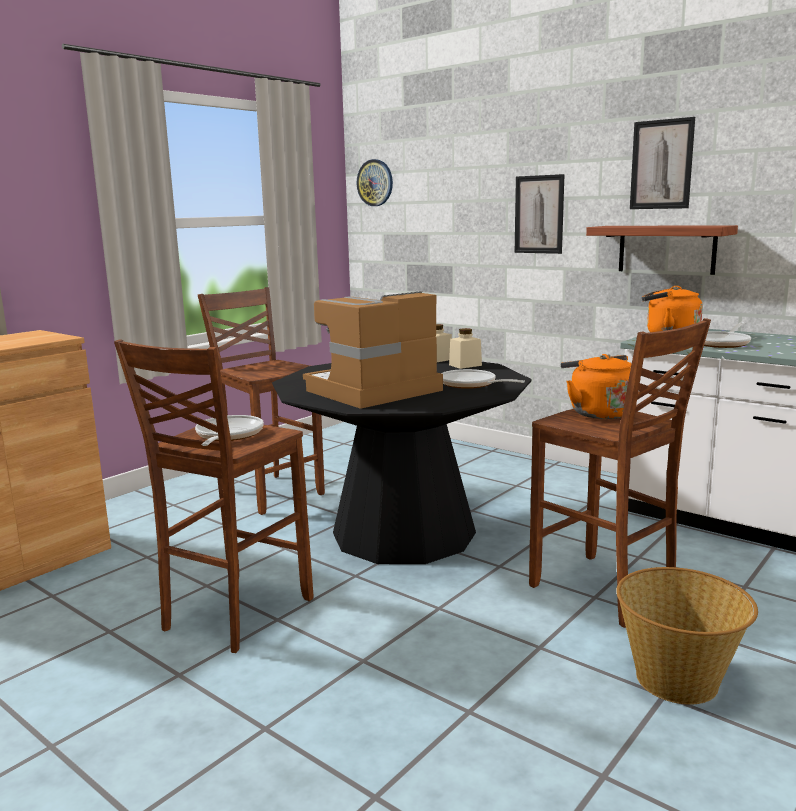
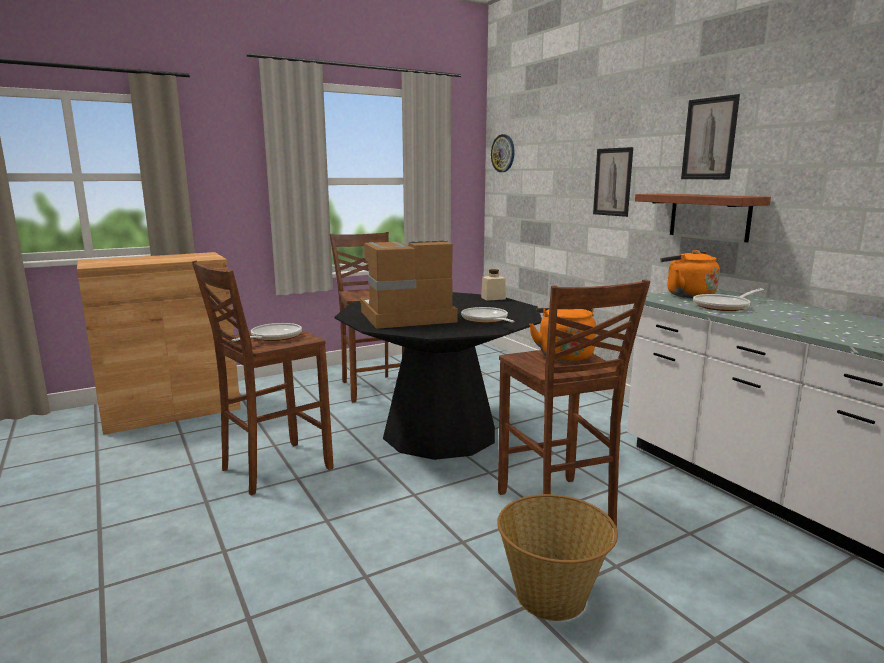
camera: 20 degrees right, 0 degrees up
beige jar [449,328,482,369] -> none

